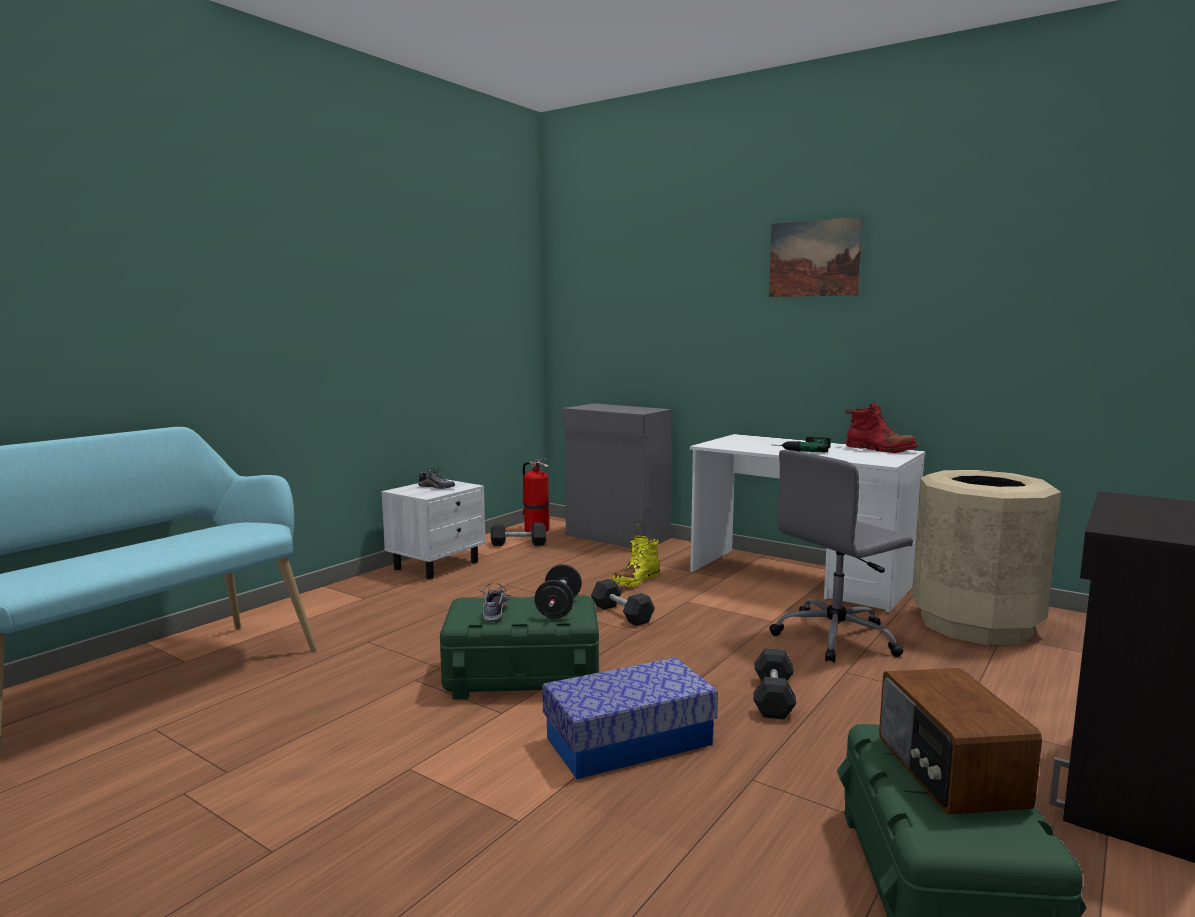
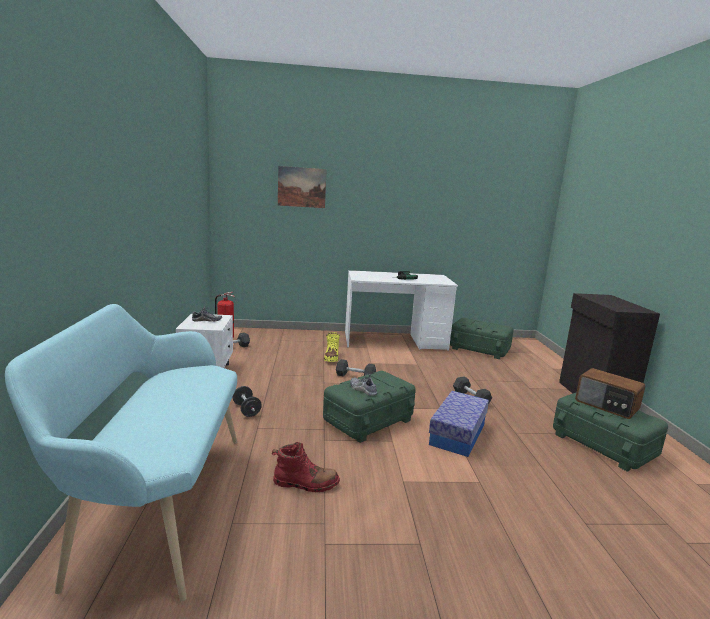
camera: 40 degrees left, 5 degrees up
black dumbbell [534,564,582,618] -> black dumbbell moved to [233,386,262,417]
grey cabinet [562,403,672,548] -> none
picture [769,217,863,297] -> picture moved to [278,166,327,208]
grey office chair [769,450,913,663] -> none
red boot [846,402,918,453] -> red boot moved to [272,442,340,492]
beige trash can [912,470,1061,645] -> green storage box [450,318,514,359]

